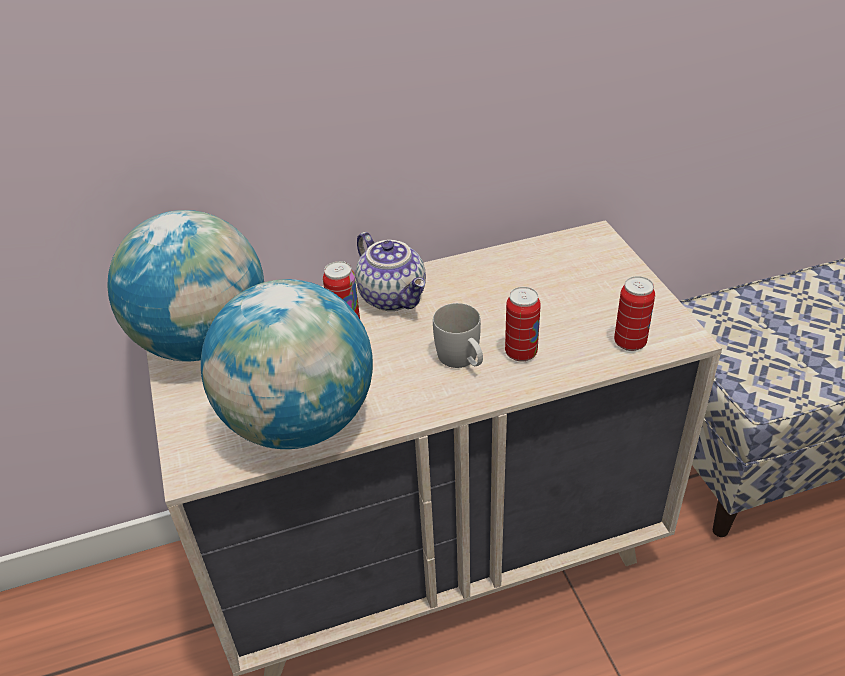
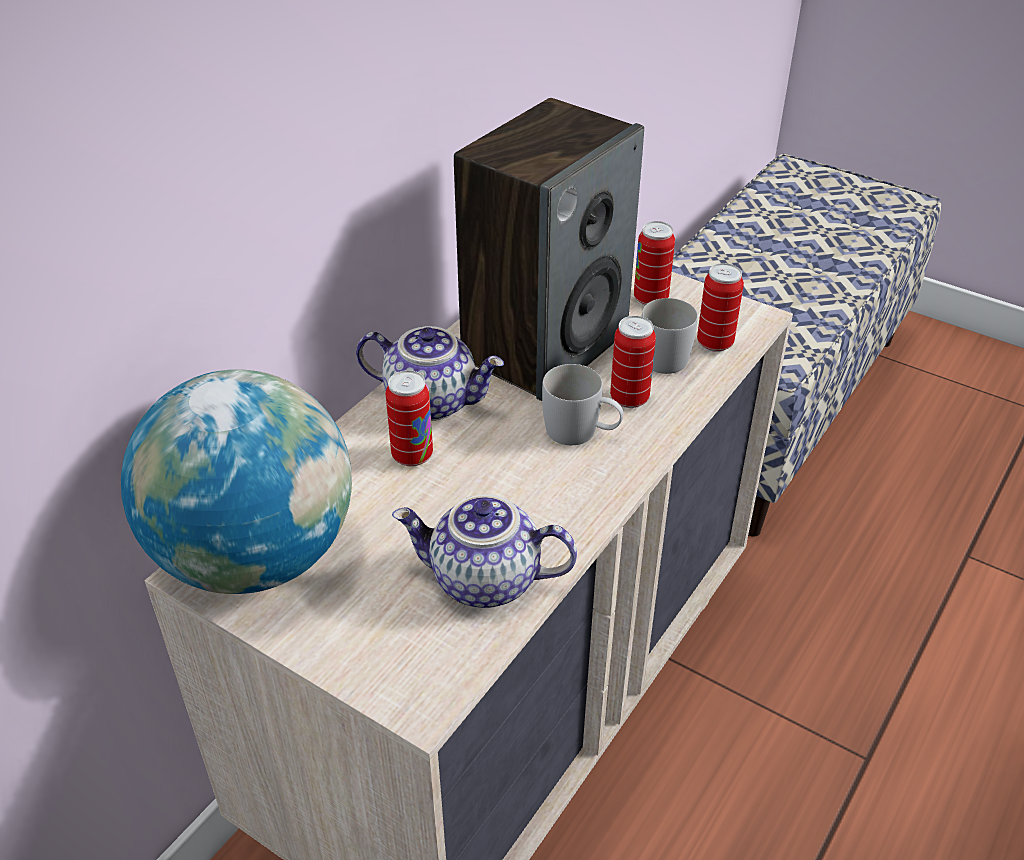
camera: 40 degrees left, 0 degrees up
globe [201,279,373,449] -> teapot [392,494,577,608]
none -> speaker [454,98,644,401]
none -> can [634,221,675,305]
none -> white mug [642,298,698,374]

